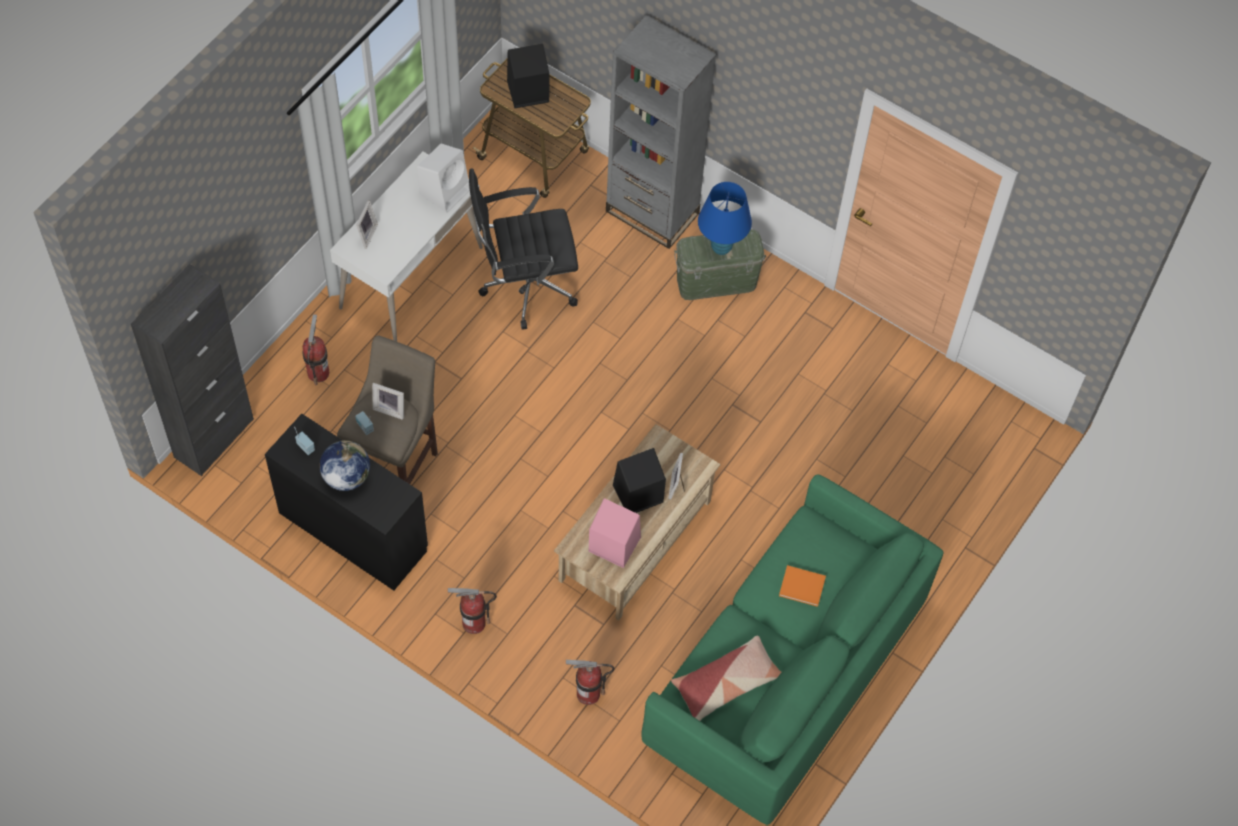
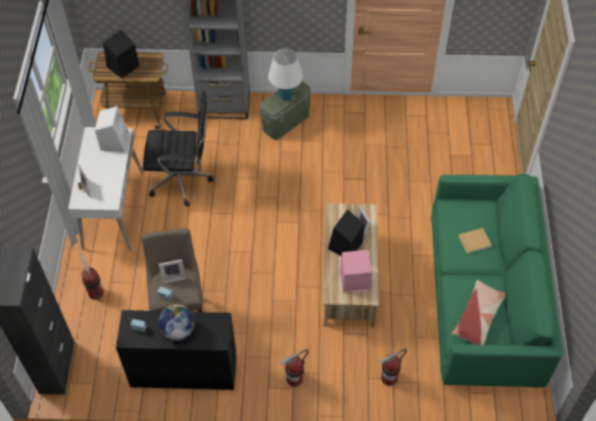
camera: 30 degrees left, 5 degrees down
black office chair [469,168,578,330] -> black office chair turned 135 degrees counterclockwise [143,91,214,207]
blue table lamp [698,182,752,255] -> white table lamp [268,48,303,100]
orange book [779,565,826,607] -> beige book [458,228,492,254]

